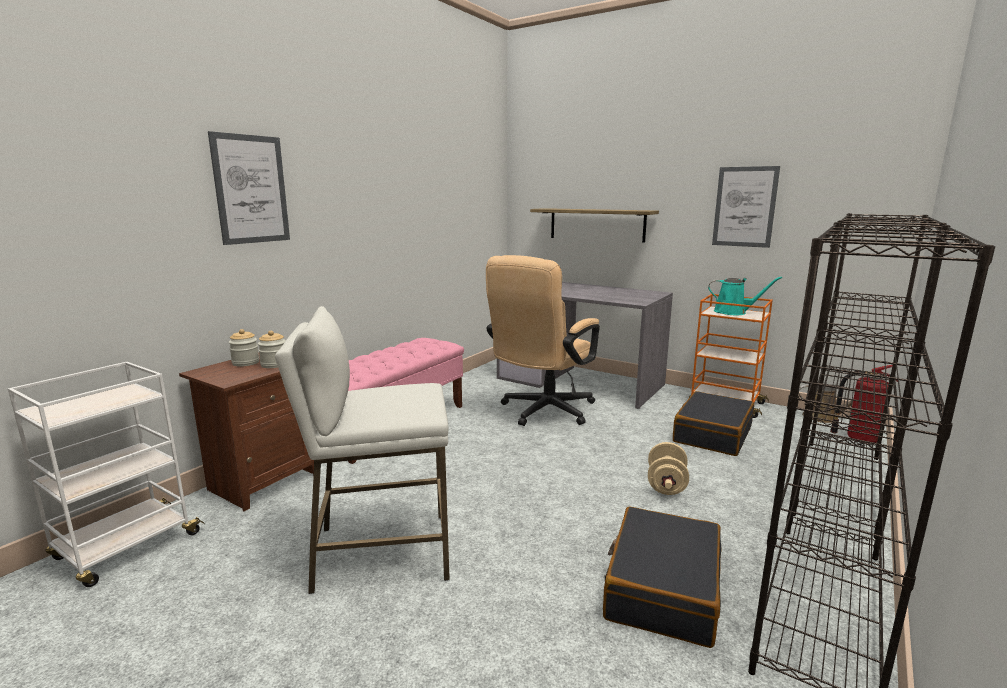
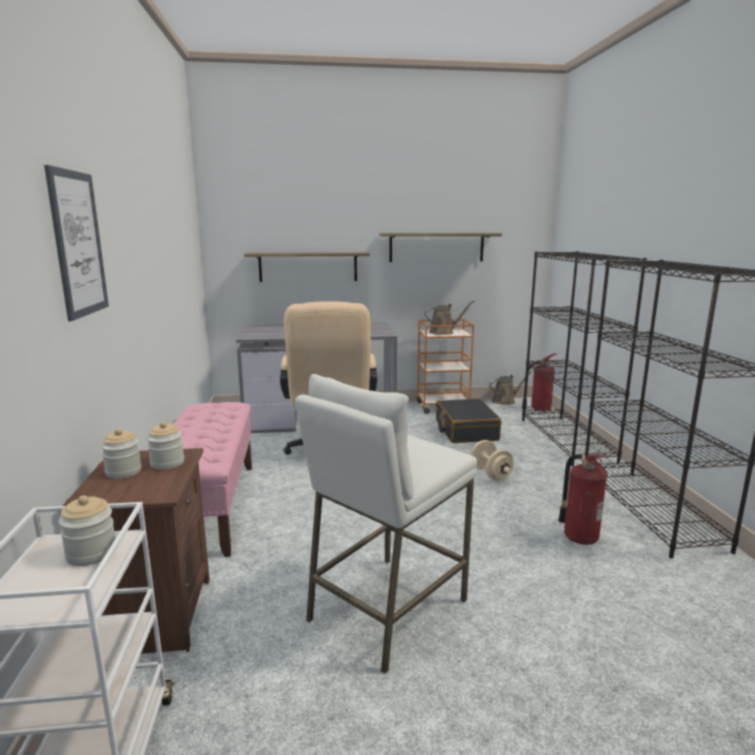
camera: 40 degrees left, 0 degrees up
black suitcase [603,506,722,648] -> fire extinguisher [558,454,608,545]
turquoise watering can [708,276,782,315] -> brown watering can [424,300,474,335]
picture [712,166,780,248] -> shelf [379,233,502,262]
none -> jar [59,495,116,566]

